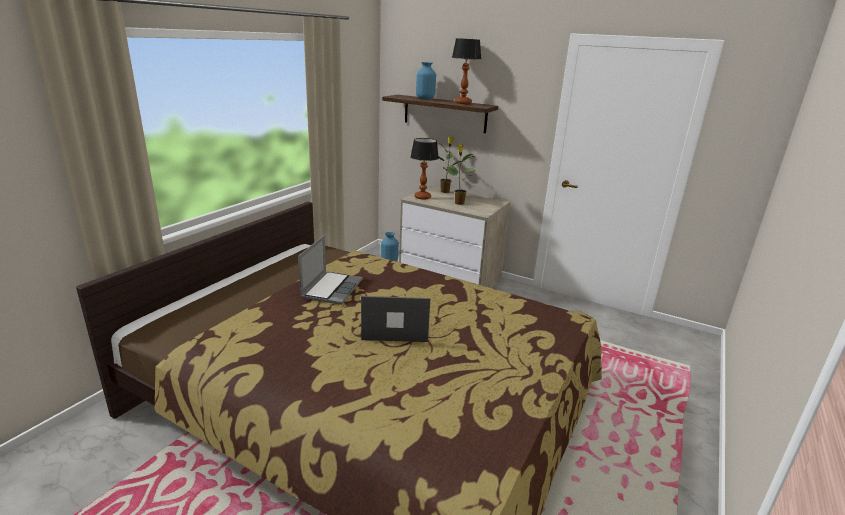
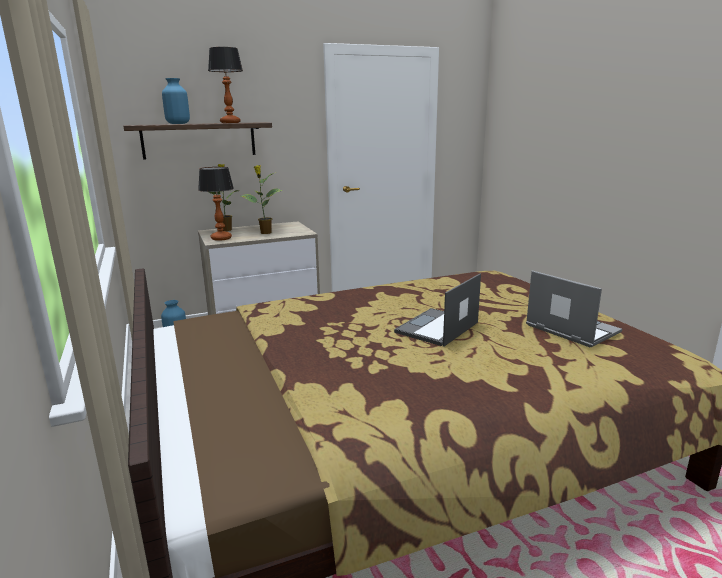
camera: 50 degrees left, 5 degrees down
laptop [298,235,363,305] -> laptop moved to [526,271,622,347]

